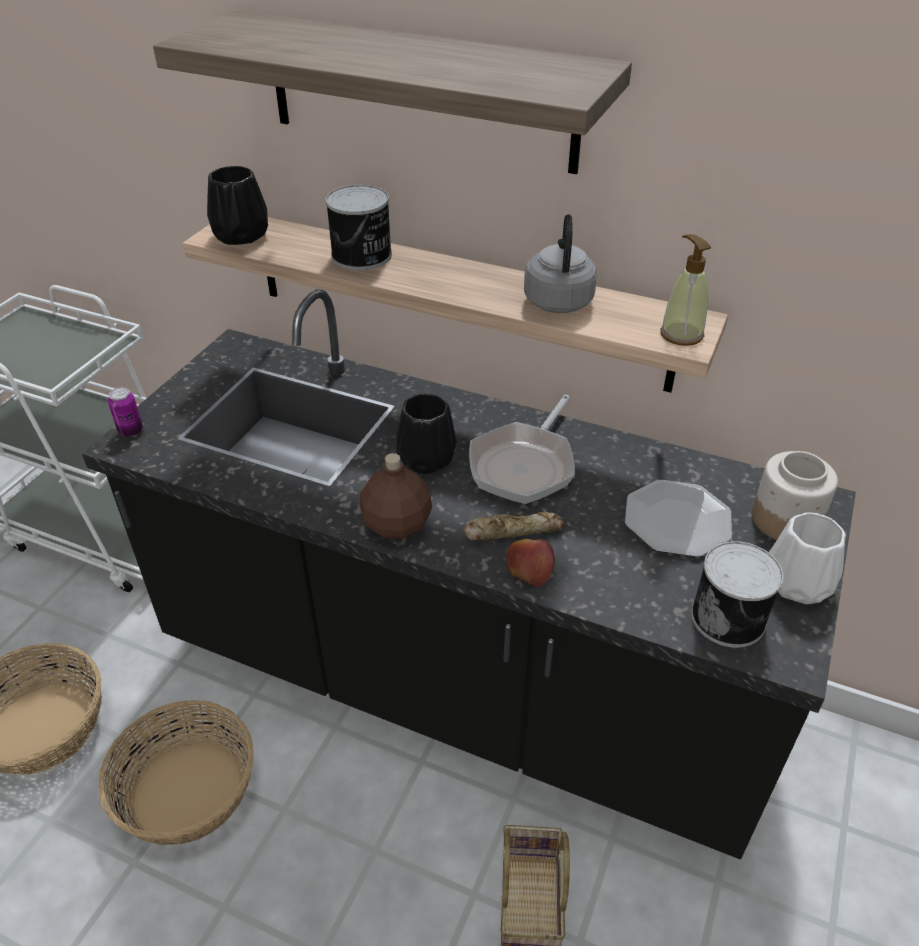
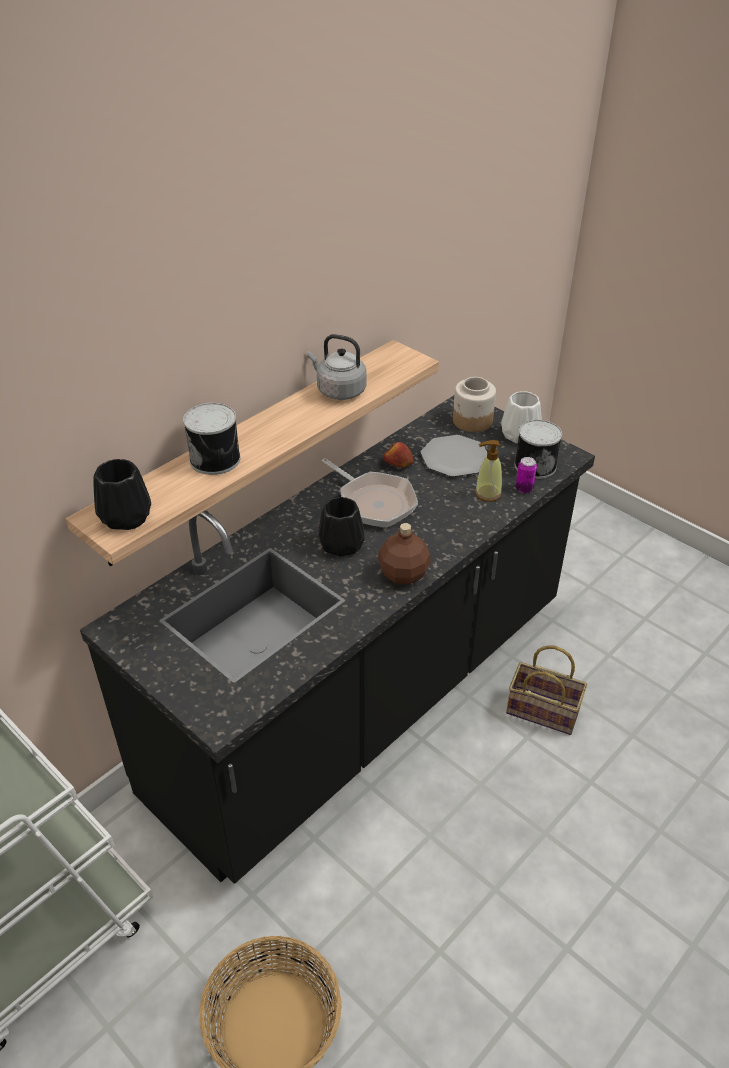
camera: 70 degrees left, 0 degrees up
basket [99,700,254,845] -> none
can [108,387,143,437] -> can moved to [515,457,537,493]
shelf [153,10,632,174] -> none
bread [463,512,565,541] -> none
apple [506,539,554,587] -> apple moved to [383,442,414,468]
soap dispenser [660,234,711,346] -> soap dispenser moved to [475,440,502,502]

